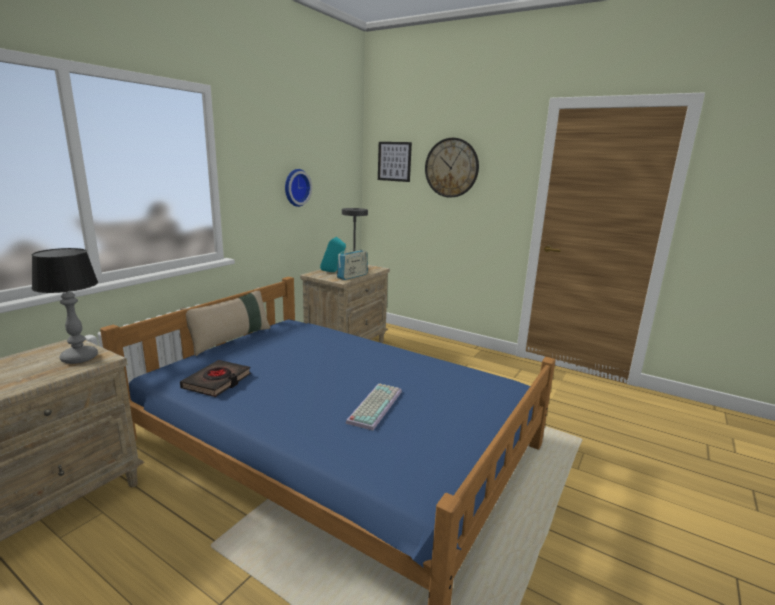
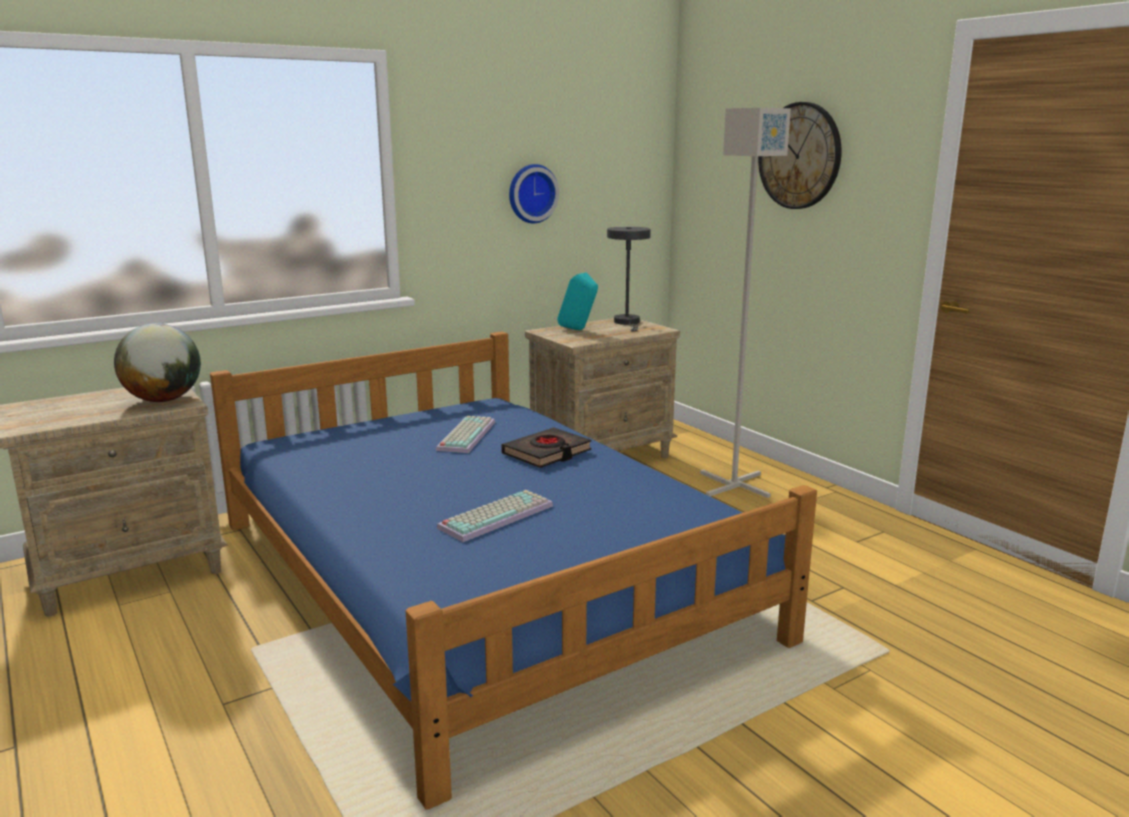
camera: 25 degrees right, 0 degrees up
table lamp [32,248,98,364] -> globe [114,323,201,402]
beige pillow [180,287,271,356] -> none
black book [180,360,251,397] -> black book moved to [501,428,592,468]
radio [337,248,368,280] -> none
picture [378,142,412,182] -> none
none -> keyboard [436,416,495,453]
none -> grey floor lamp [700,108,791,498]

